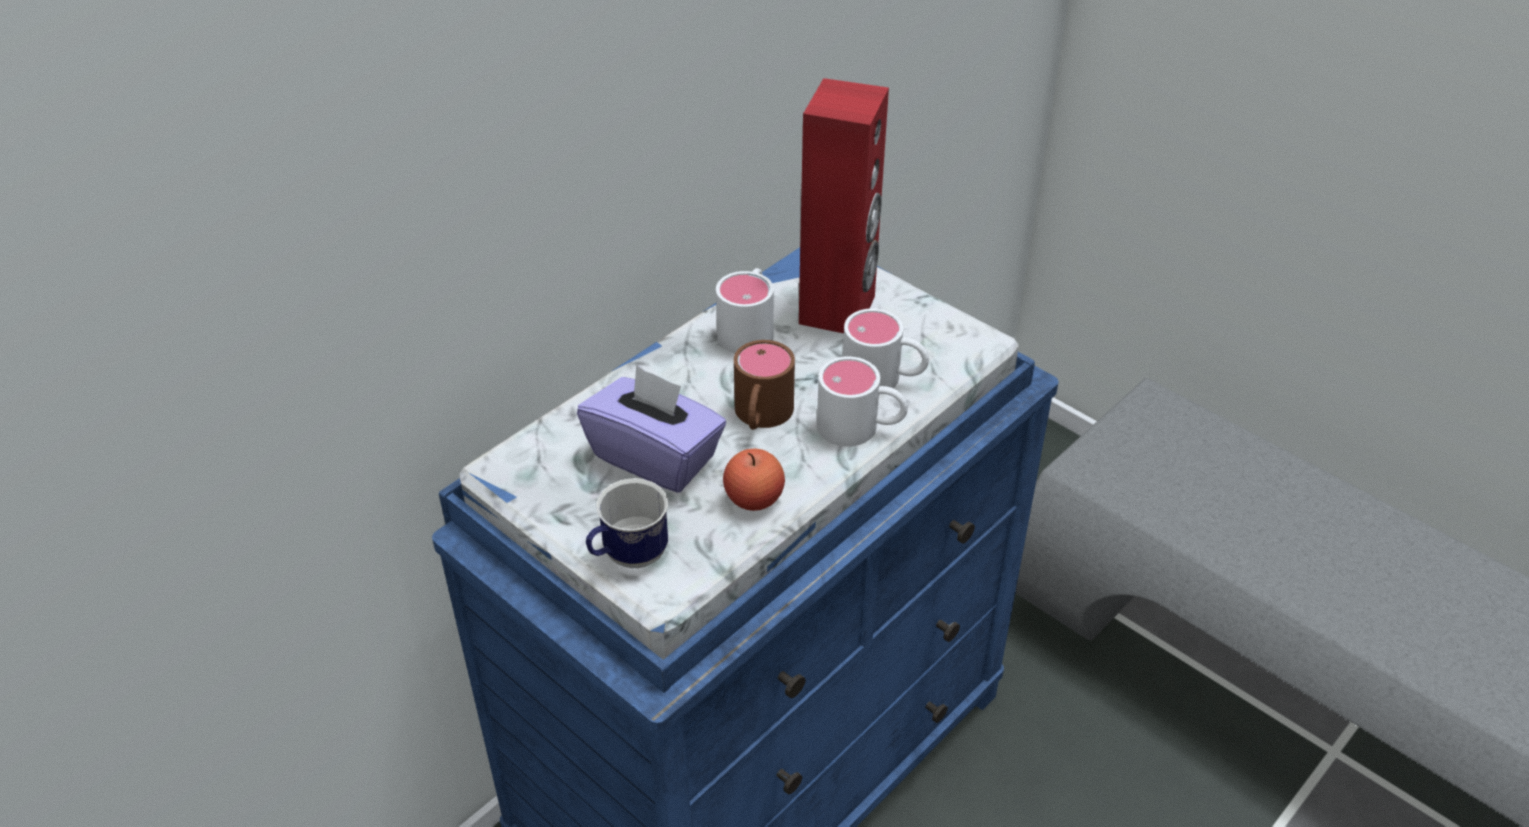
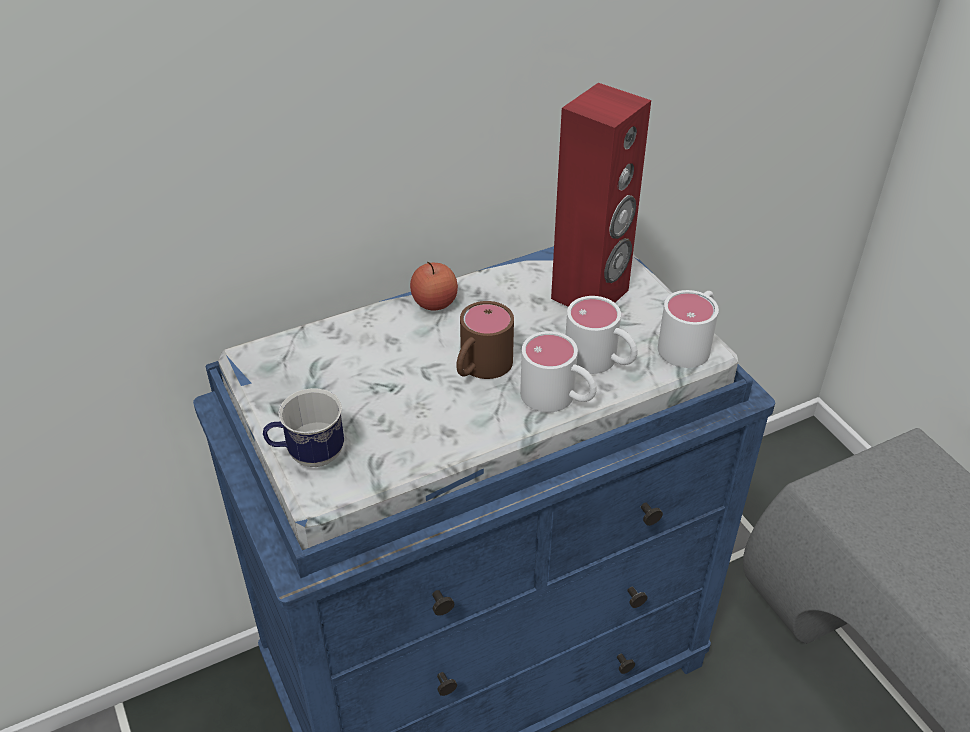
camera: 20 degrees right, 0 degrees up
purple tissue box [577,365,726,493] -> none
white mug [716,268,774,353] -> white mug moved to [658,290,719,368]
apple [723,448,785,511] -> apple moved to [410,262,458,310]

